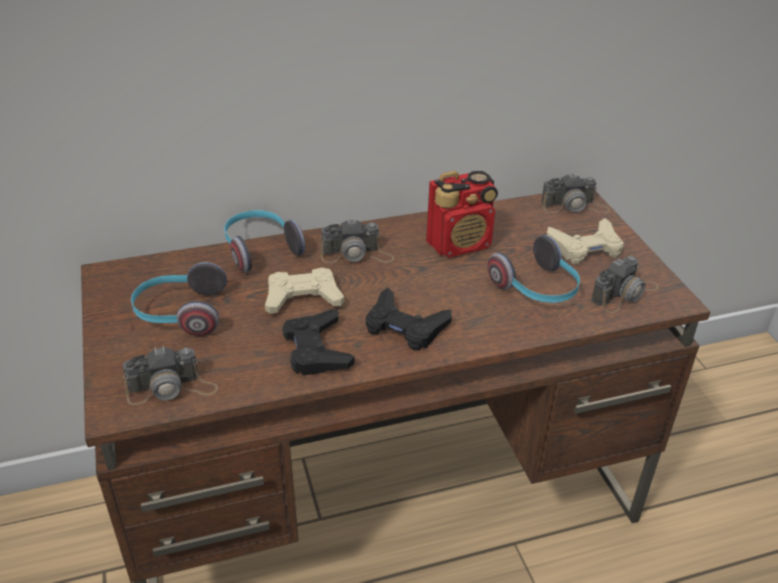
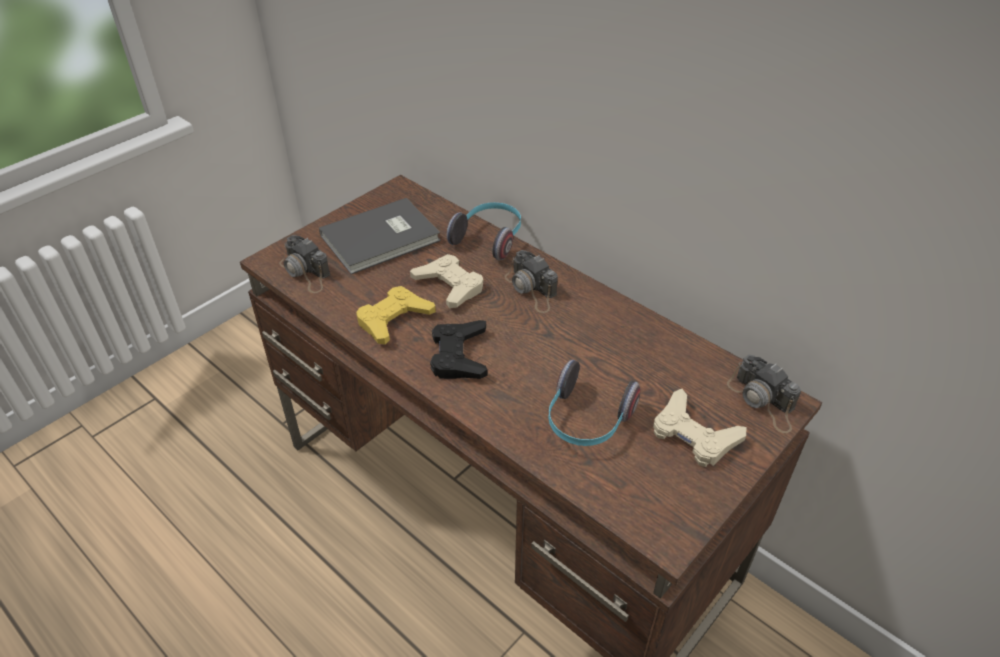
camera: 60 degrees right, 5 degrees up
headphones [131,262,227,336] -> grey book [319,198,441,274]
black game controller [282,309,355,376] -> yellow game controller [356,286,436,345]
radio [426,171,498,258] -> none
camera [591,256,659,313] -> none

